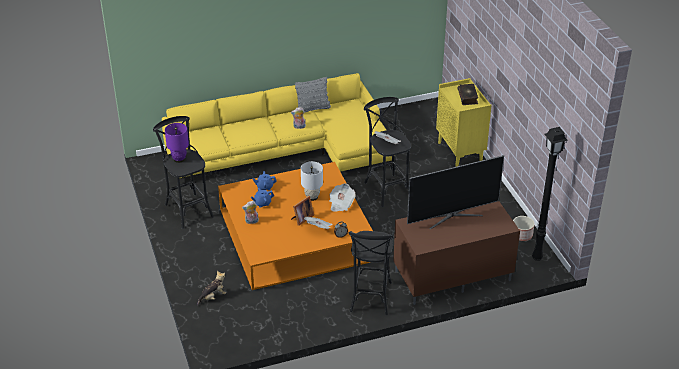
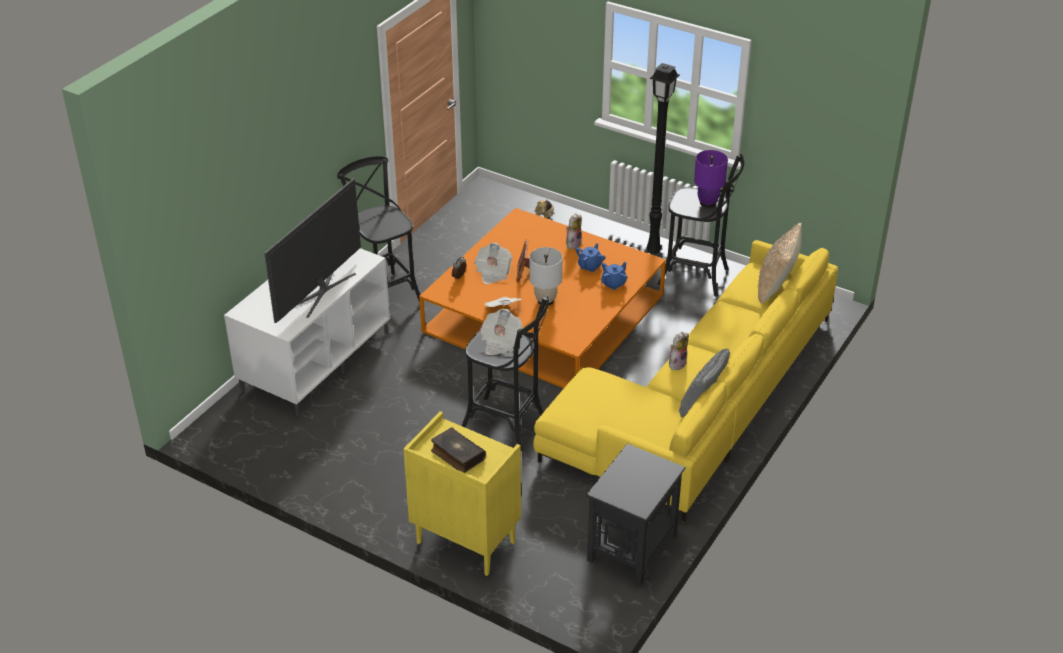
camera: 140 degrees right, 0 degrees up
brown tv stand [393,201,520,305] -> white tv stand [224,248,390,416]
planter [513,216,535,241] -> none
black floor lamp [532,127,568,261] -> black floor lamp moved to [647,63,680,254]
none -> black side table [586,444,686,585]
none -> beige pillow [758,222,802,303]

